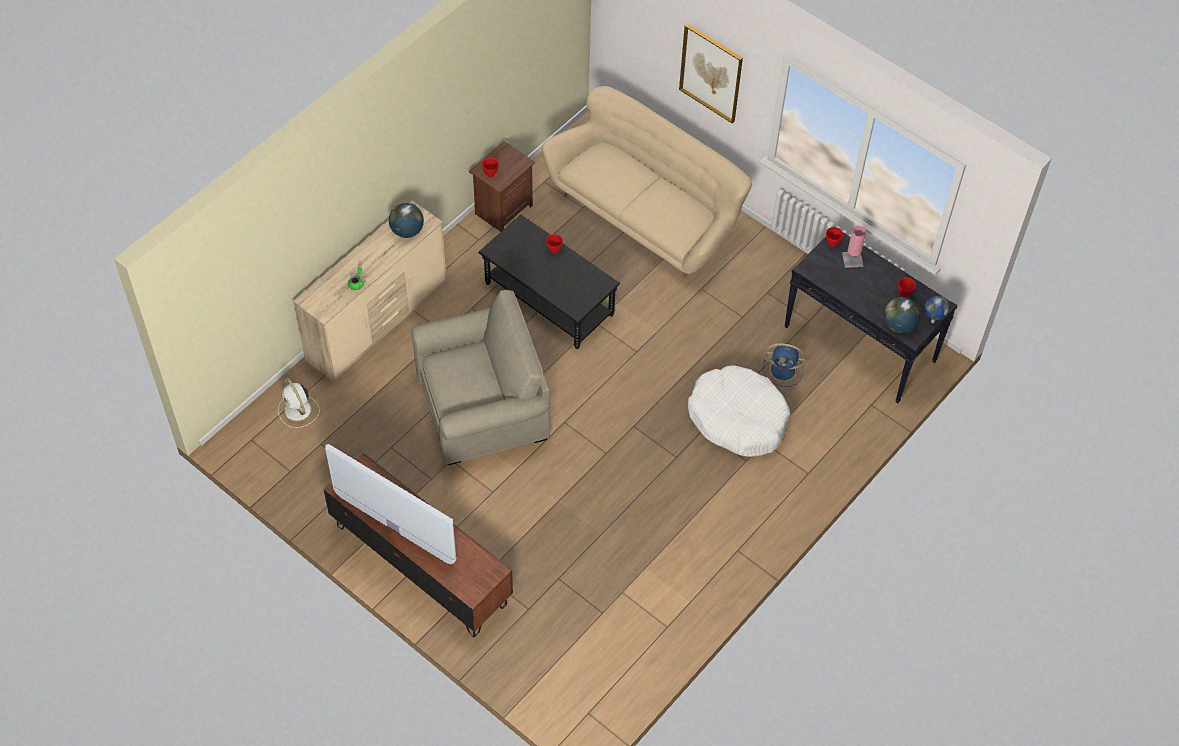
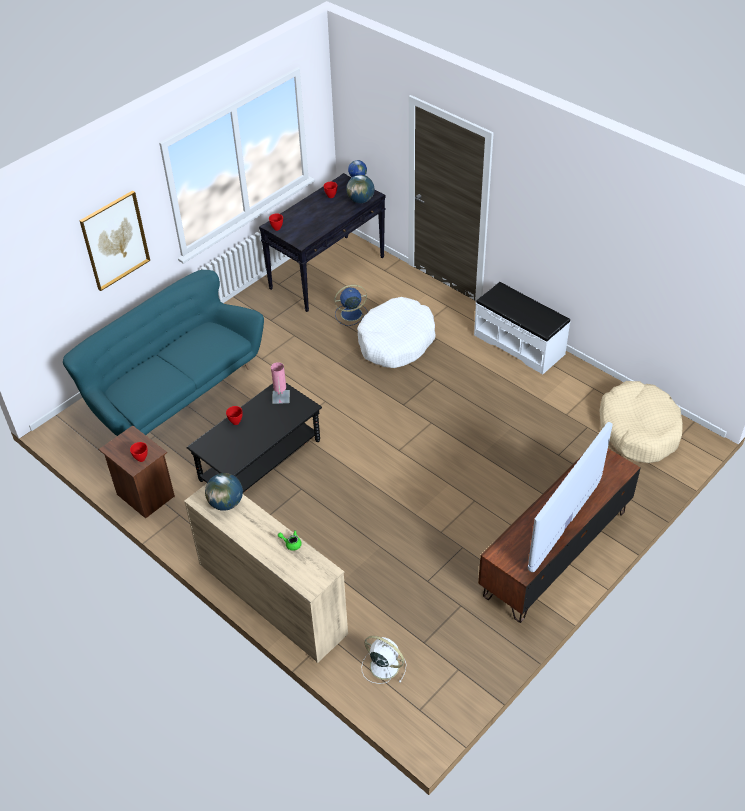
camera: 85 degrees left, 10 degrees down
white fan [278,377,320,428] -> white fan turned 120 degrees counterclockwise [362,636,406,684]
beige armchair [411,290,550,465] -> none
beige sofa [542,86,752,279] -> turquoise sofa [63,270,264,436]
blue fan [763,343,806,387] -> blue fan turned 120 degrees counterclockwise [335,285,368,326]
pink table lamp [842,226,866,268] -> pink table lamp moved to [271,362,290,404]
none -> white bench [474,282,570,375]
none -> beige dog bed [600,381,683,463]

